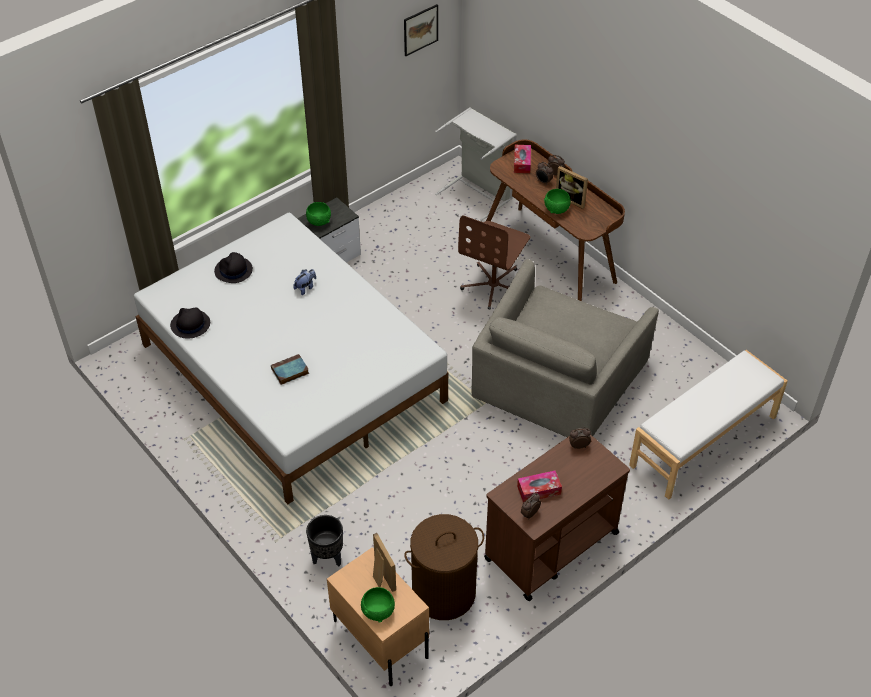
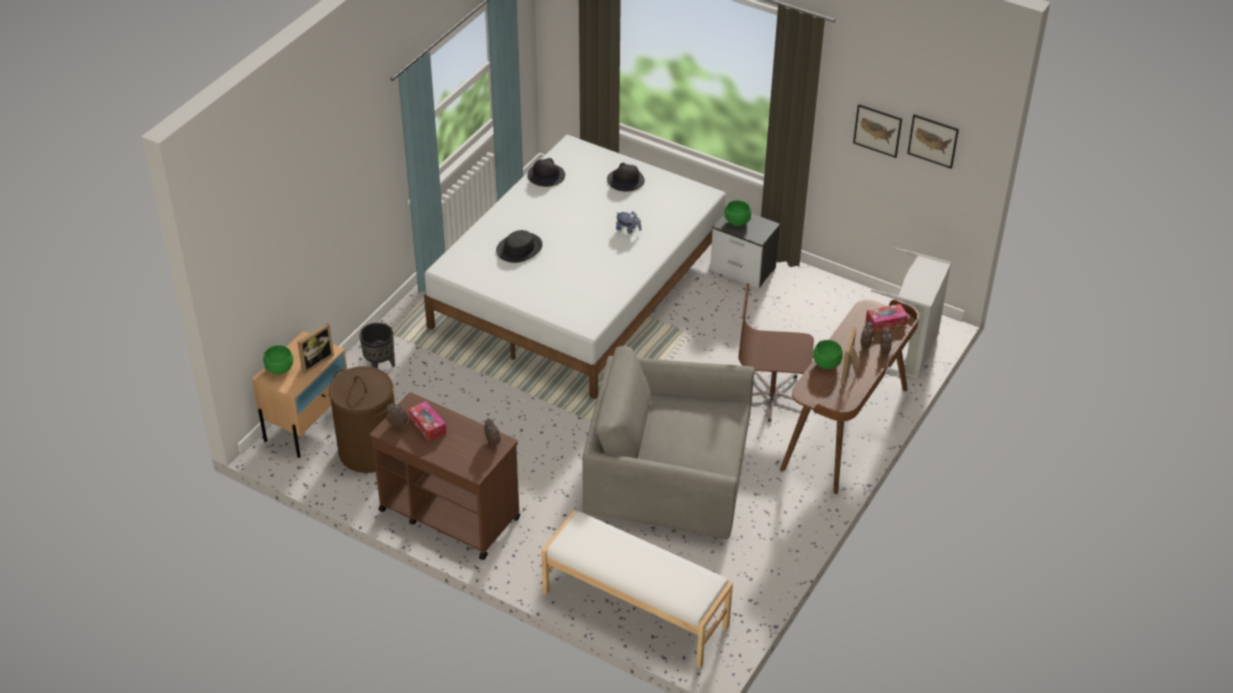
camera: 70 degrees right, 5 degrees down
book [271,354,309,385] -> black hat [496,230,543,263]
none -> picture [853,104,902,158]

